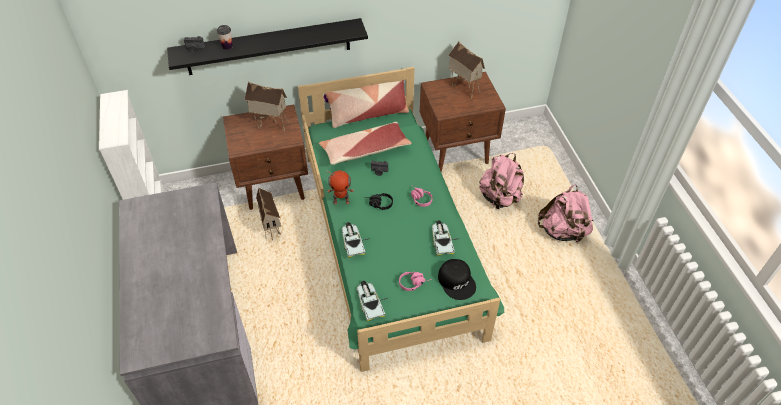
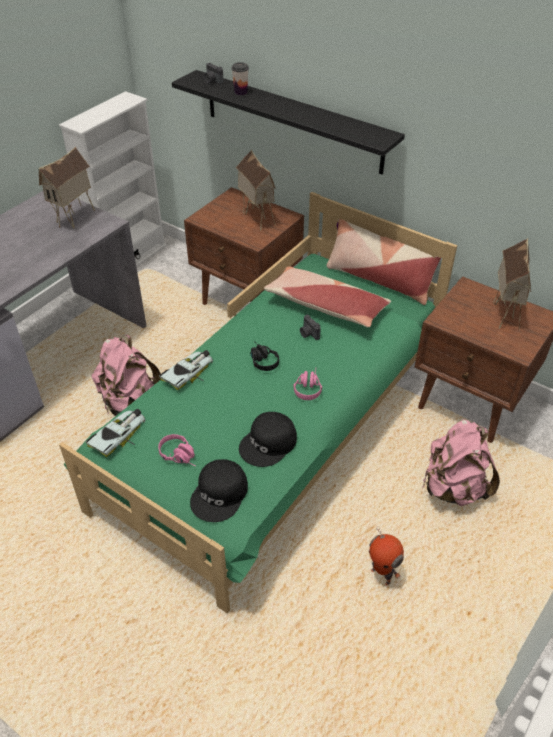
camera: 50 degrees right, 5 degrees down
toy house [256,187,282,240] -> toy house moved to [38,147,95,229]
toy robot [327,170,354,204] -> toy robot moved to [368,526,404,586]
toy car [432,220,457,256] -> black cap [239,412,297,467]
pink backpack [538,184,593,243] -> pink backpack moved to [92,335,161,416]

